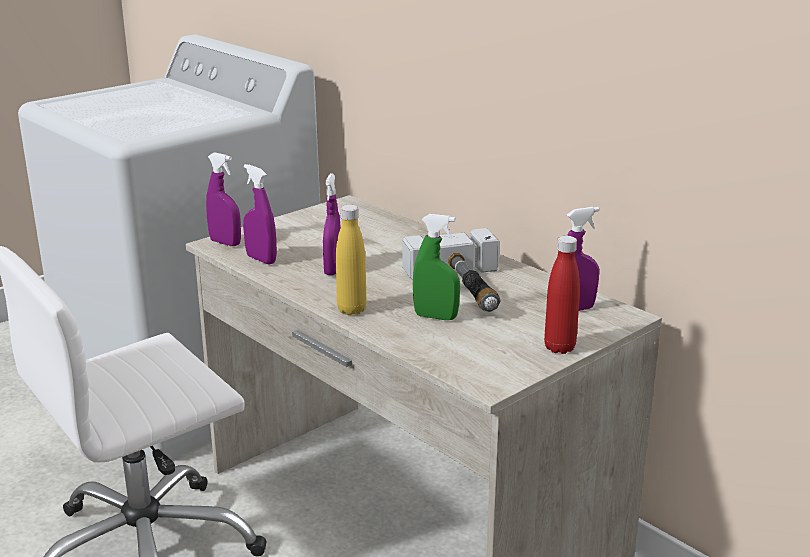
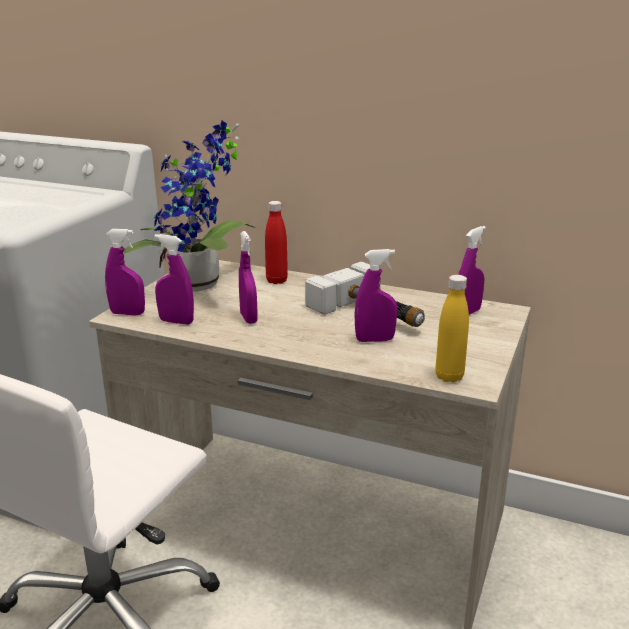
camera: 25 degrees left, 0 degrees up
yellow bottle [336,205,366,315] -> yellow bottle moved to [435,275,469,383]
green spray bottle [413,214,460,320] -> purple spray bottle [354,249,397,342]
red bottle [544,236,580,354] -> red bottle moved to [265,201,288,284]
none -> potted plant [123,121,255,292]

